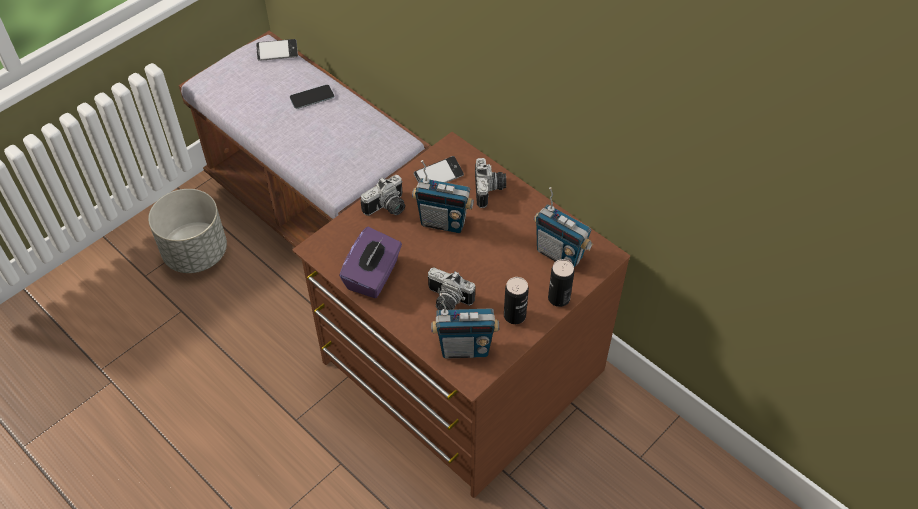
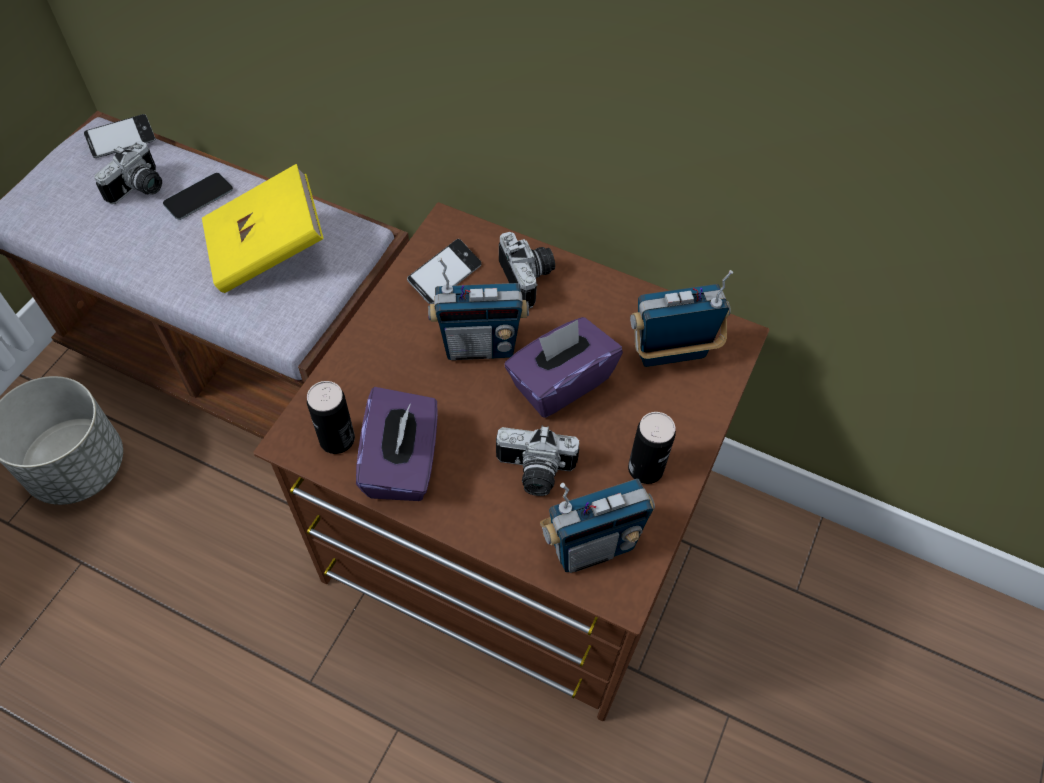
camera: 20 degrees left, 5 degrees up
camera [360,175,405,216] -> camera moved to [94,141,162,204]
radio [534,187,593,267] -> radio turned 150 degrees clockwise [630,270,733,367]
can [548,259,574,307] -> can moved to [307,381,355,454]
none -> yellow book [202,164,324,293]
none -> purple tissue box [504,317,623,418]

